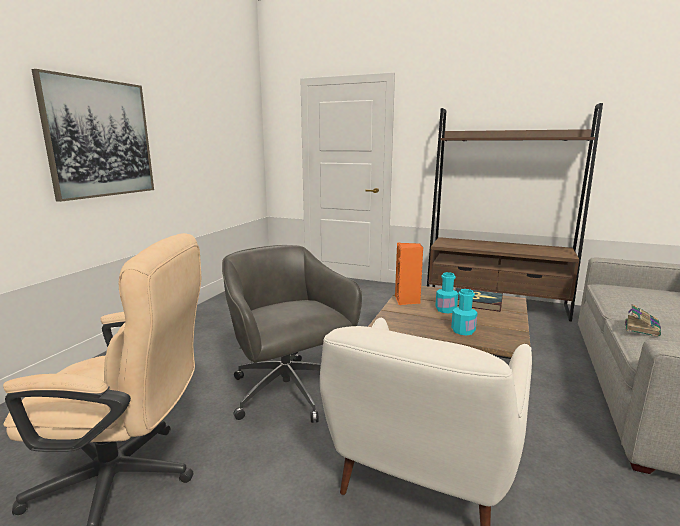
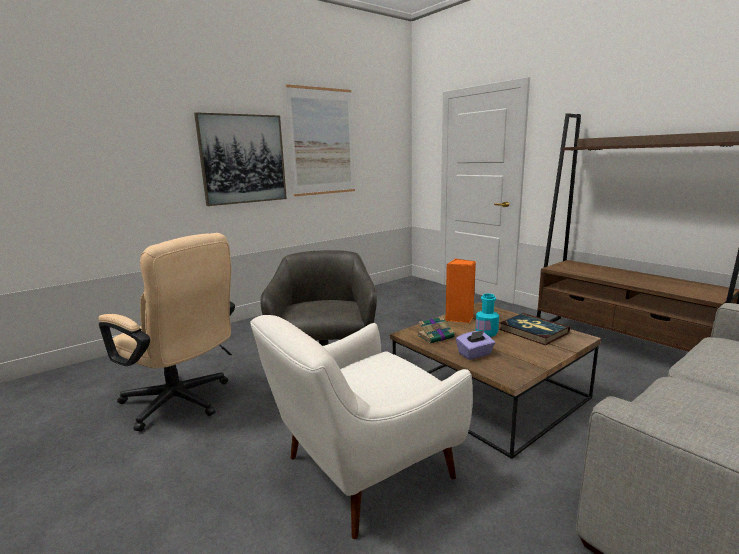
camera: 30 degrees right, 0 degrees up
turquoise bottle [451,289,477,336] -> purple tissue box [456,330,495,360]
book [625,304,661,337] -> book moved to [417,316,455,344]
none -> picture [286,84,355,196]

